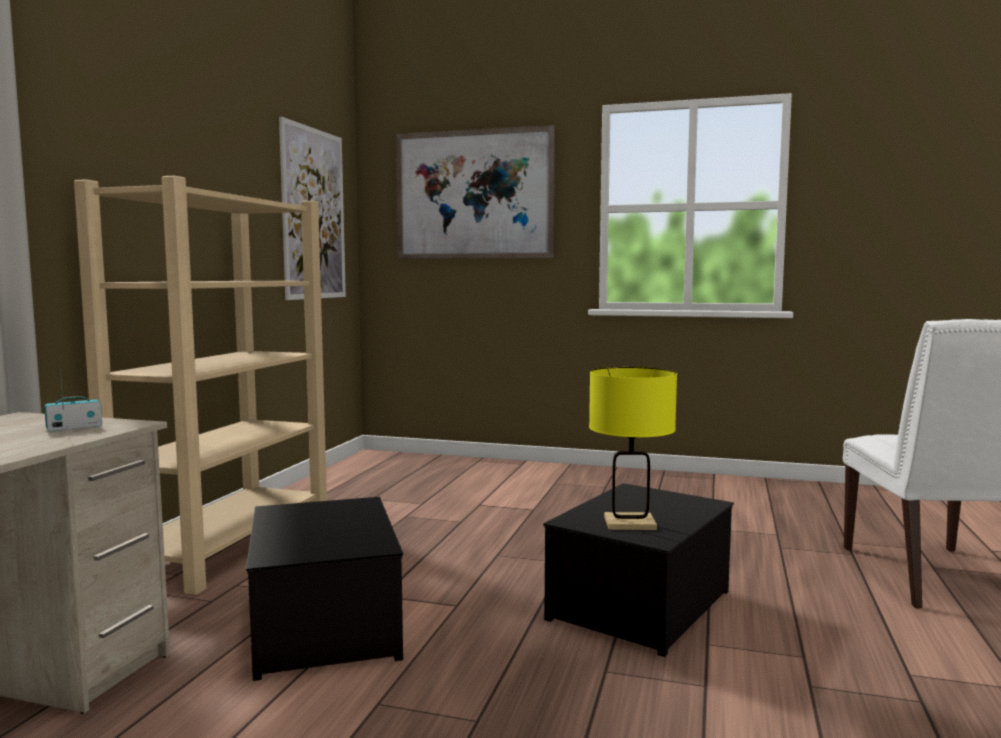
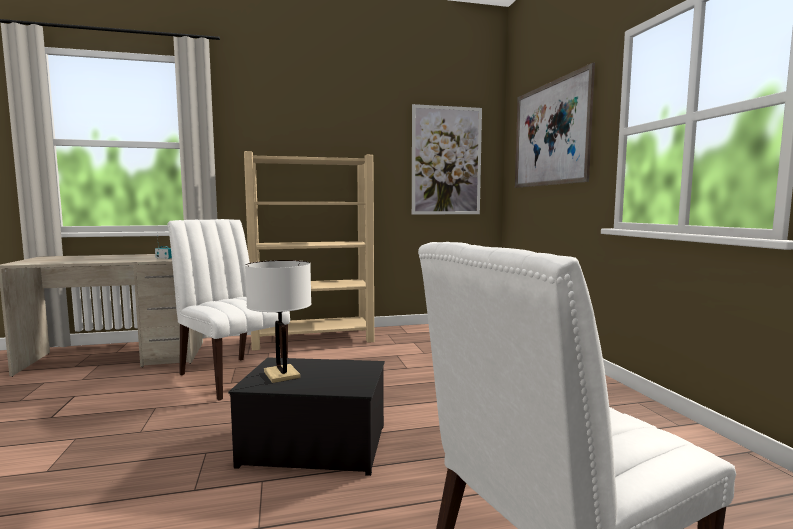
camera: 60 degrees right, 0 degrees up
storage box [246,497,403,681] -> white chair [167,219,290,401]
yellow table lamp [589,367,677,530] -> white table lamp [245,260,311,383]

